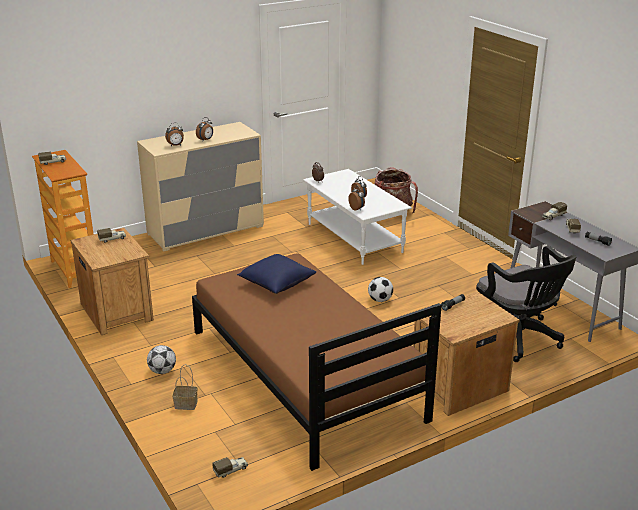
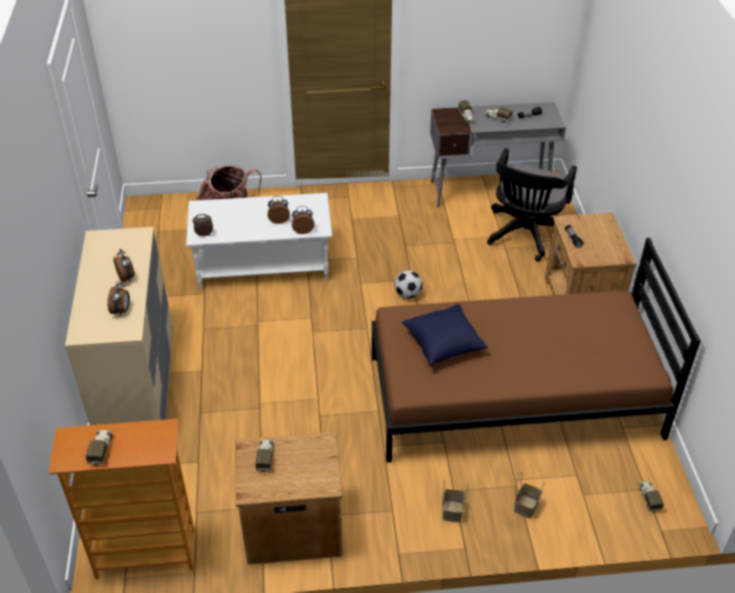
camera: 65 degrees left, 15 degrees up
football [147,345,176,374] -> basket [442,480,469,522]
black office chair [476,246,577,362] -> black office chair turned 120 degrees clockwise [487,148,577,262]

